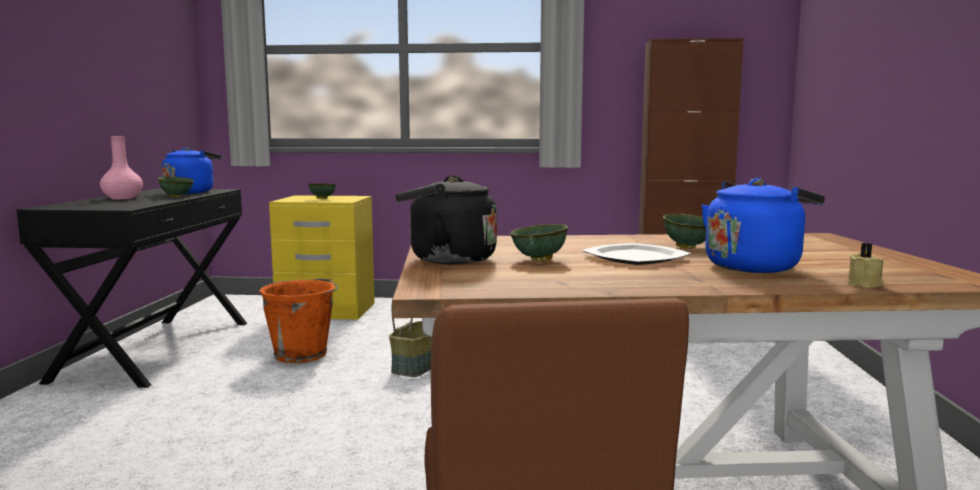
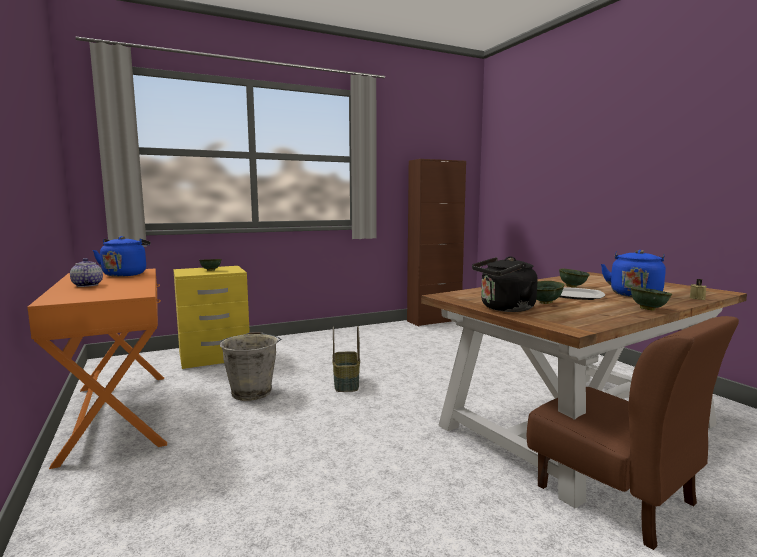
camera: 30 degrees left, 0 degrees up
black console table [16,189,247,388] -> orange console table [27,269,167,469]
pink vase [100,136,143,199] -> teapot [70,258,103,287]
green bowl [158,176,194,197] -> green bowl moved to [630,287,672,311]
orange bucket [259,278,338,363] -> grey bucket [220,332,281,401]

